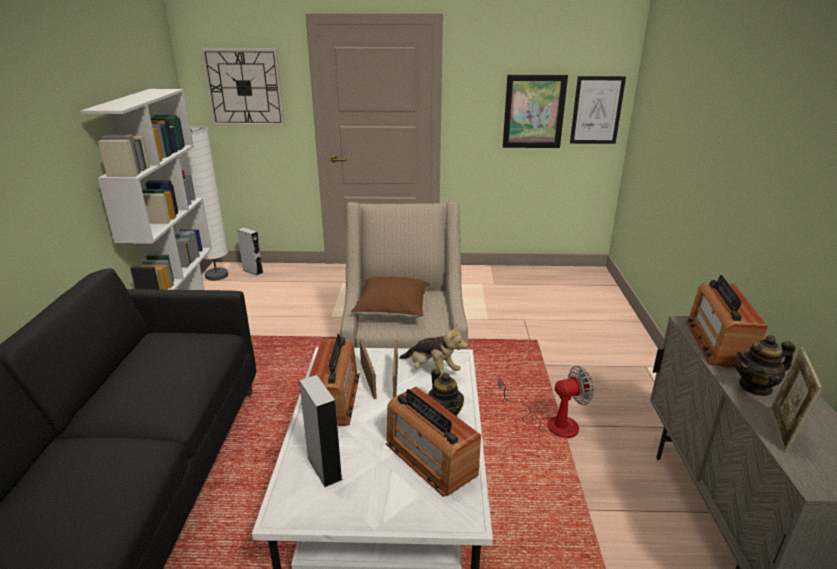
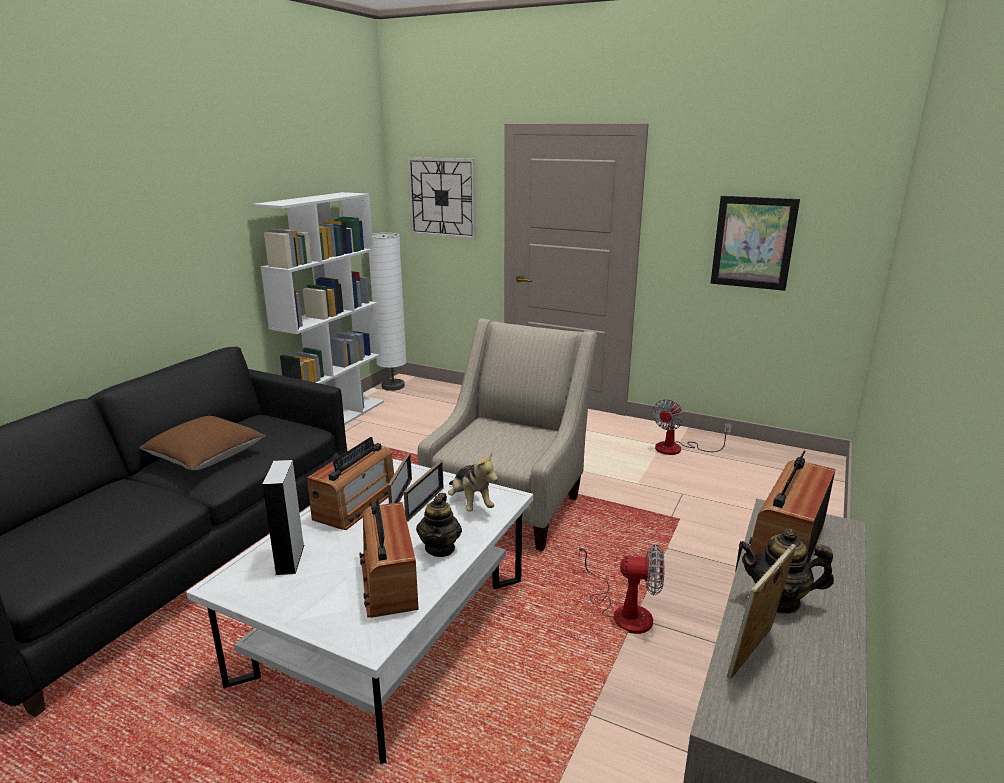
camera: 25 degrees right, 5 degrees down
grey speaker [237,227,263,276] -> none
brown pillow [351,277,430,319] -> brown pillow moved to [139,416,265,470]
picture [570,76,626,144] -> none
none -> fan [652,399,732,455]

